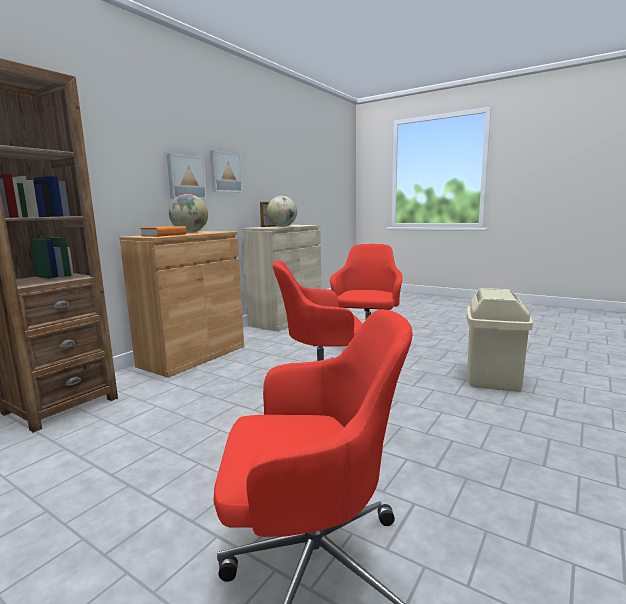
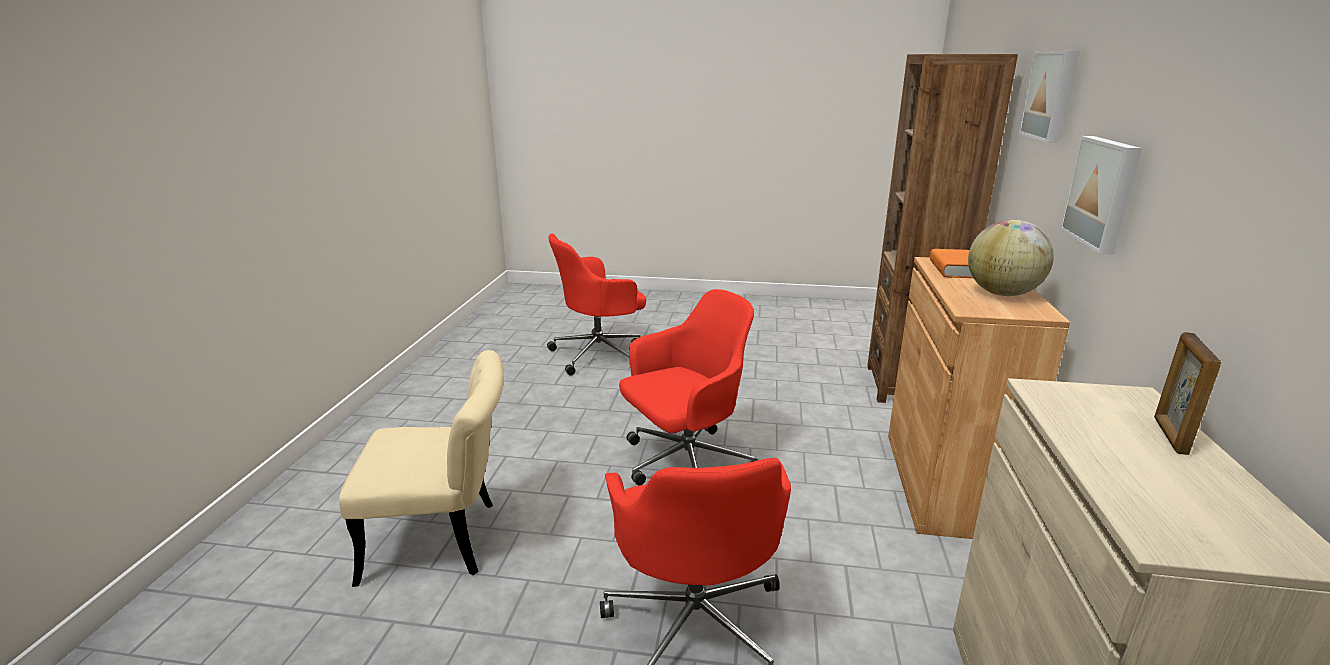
camera: 155 degrees right, 10 degrees up
picture [210,150,243,192] -> picture moved to [1019,51,1078,143]
globe [267,196,297,227] -> none
beige trash can [467,288,533,391] -> beige chair [339,350,504,587]

